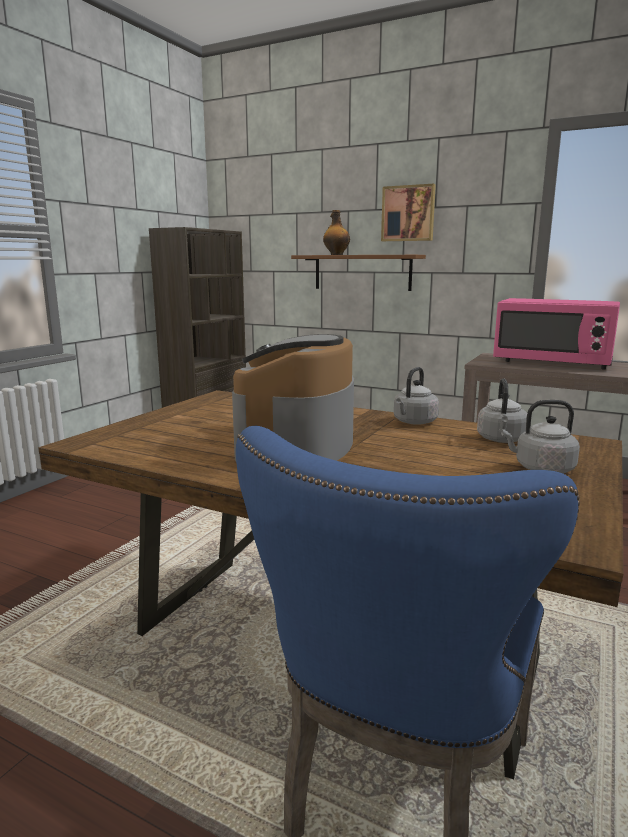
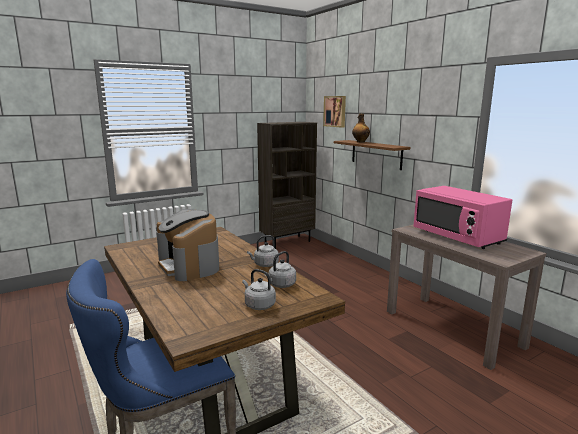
camera: 30 degrees right, 0 degrees up
coffee machine [232,334,354,461] -> coffee machine turned 75 degrees counterclockwise [156,209,219,281]
picture [381,184,436,241] -> picture moved to [323,96,346,128]

